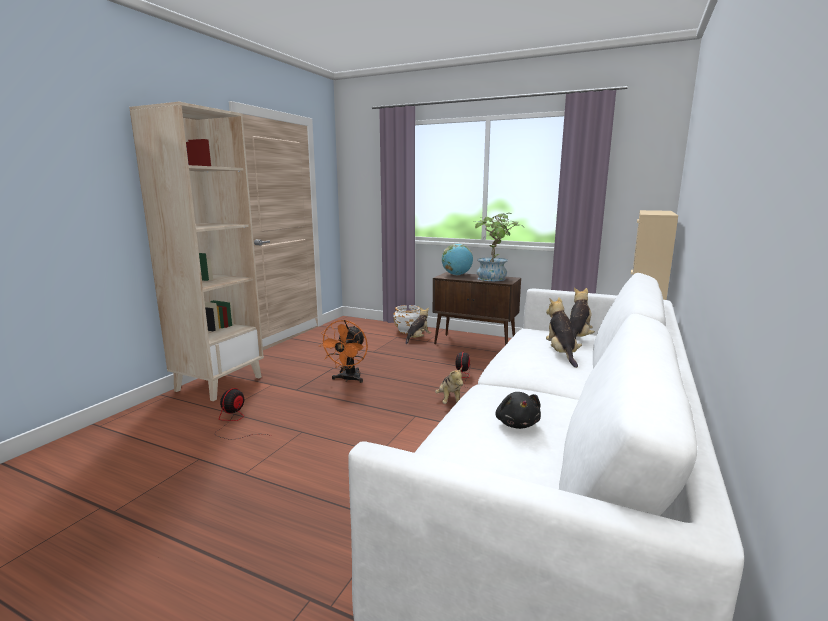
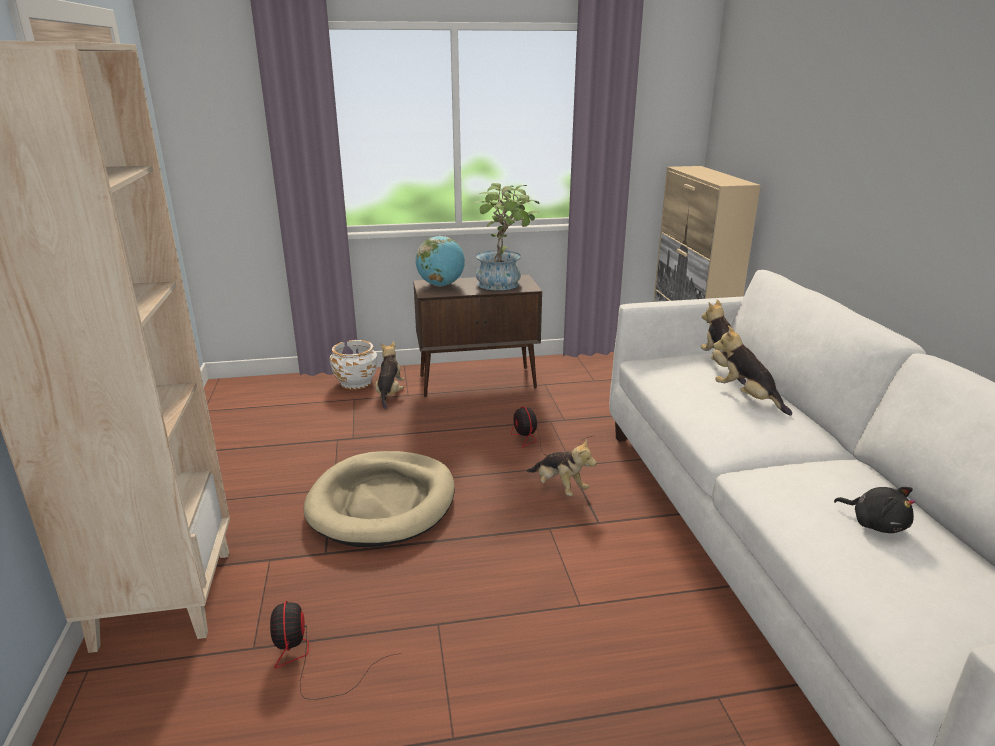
camera: 35 degrees left, 10 degrees up
orange fan [319,320,368,383] -> beige dog bed [303,451,455,547]

